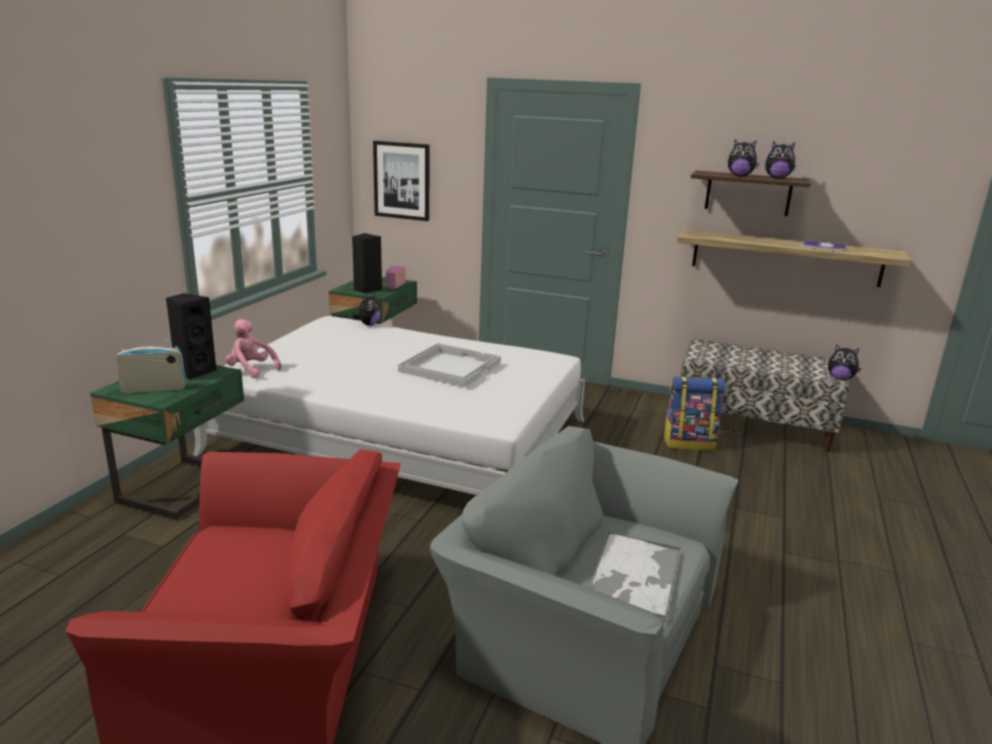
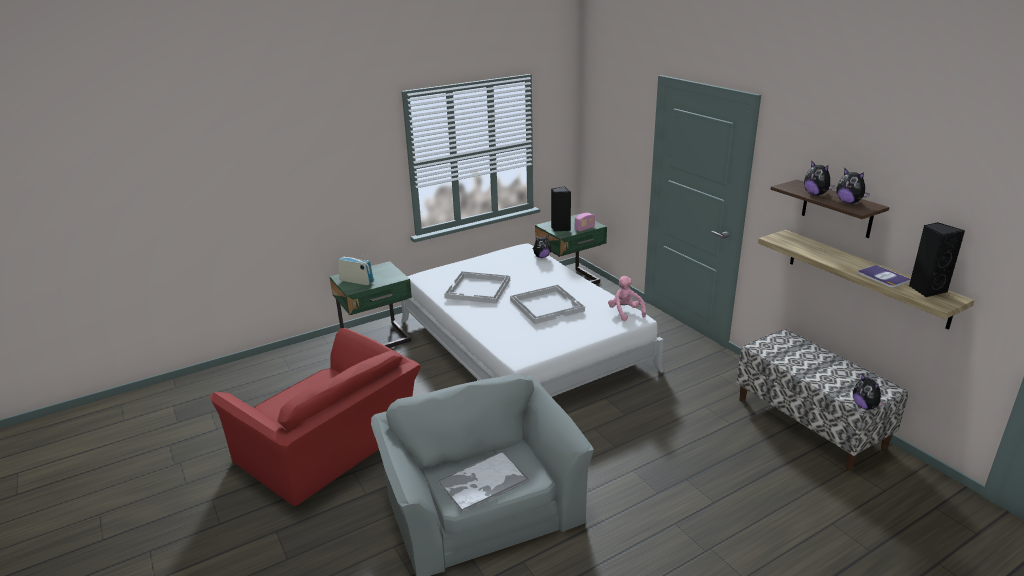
camera: 40 degrees right, 5 degrees up
black speaker [166,293,217,380] -> black speaker moved to [909,222,965,298]
pink plush toy [225,319,281,379] -> pink plush toy moved to [608,276,646,321]
picture [373,141,430,221] -> none
backpack [663,374,725,450] -> none
none -> white tray [444,271,510,304]

